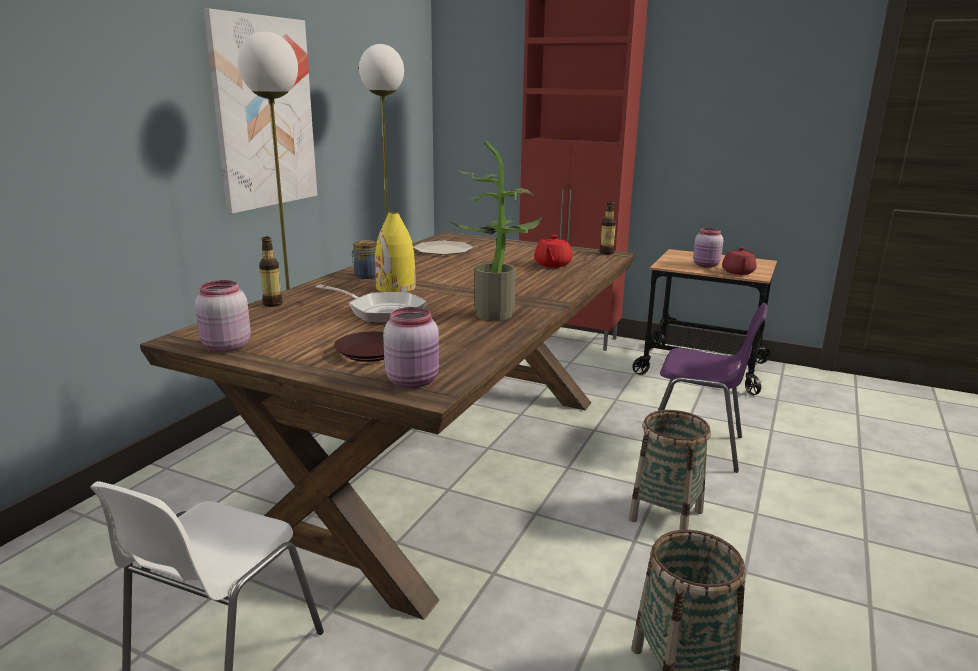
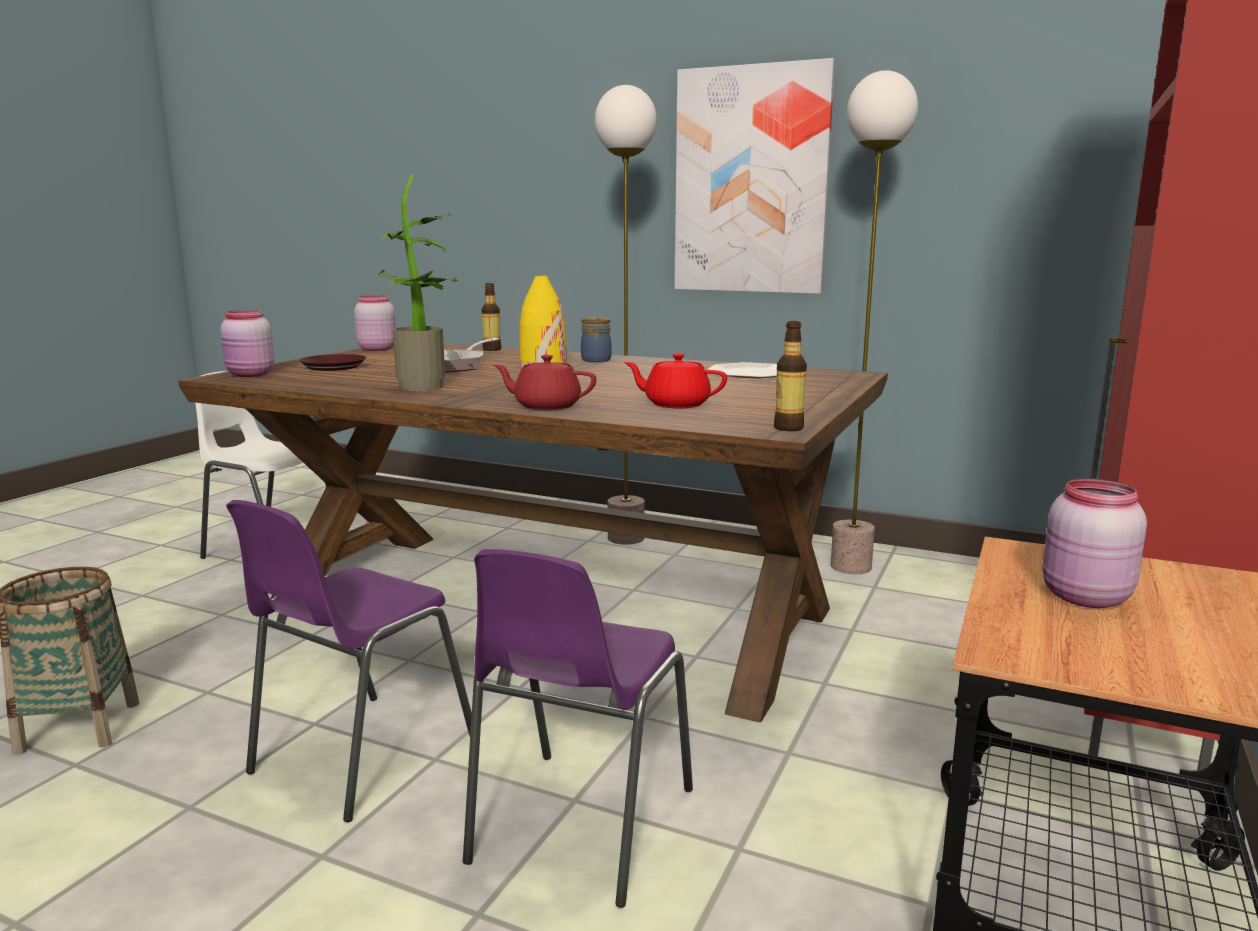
camera: 90 degrees right, 5 degrees down
basket [629,410,711,530] -> purple chair [226,500,472,822]
red teapot [722,247,757,275] -> red teapot moved to [493,355,596,411]

